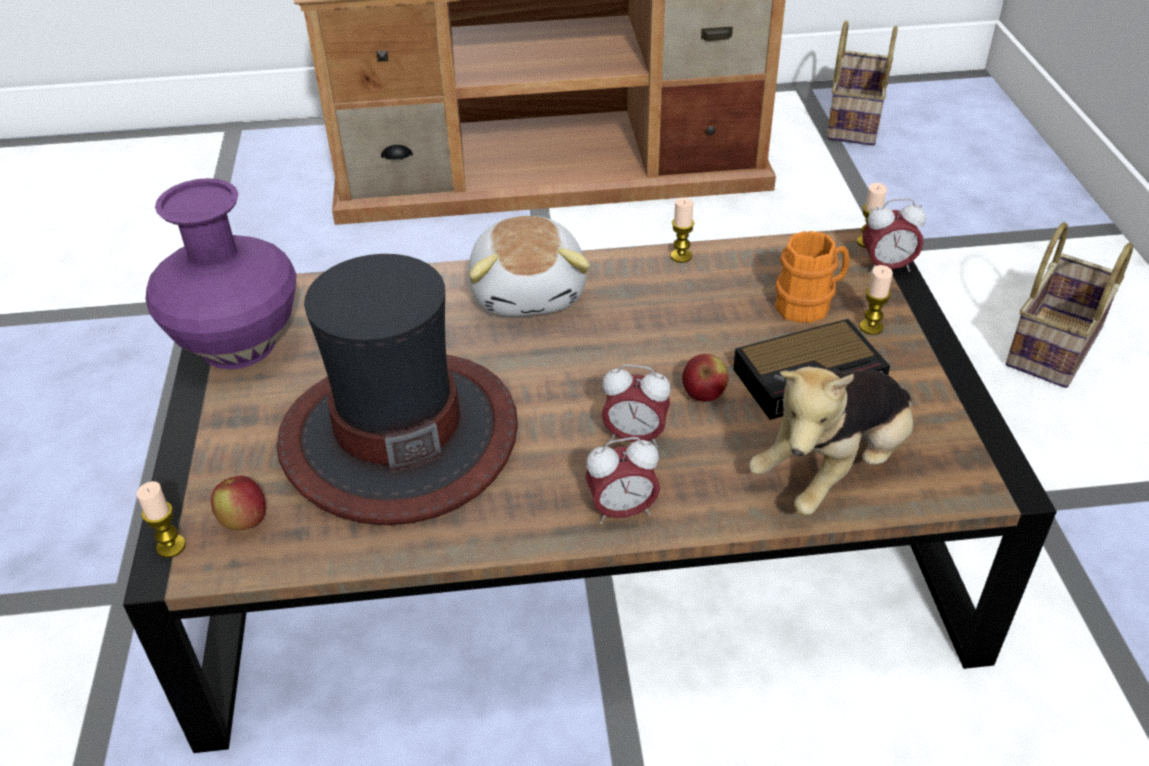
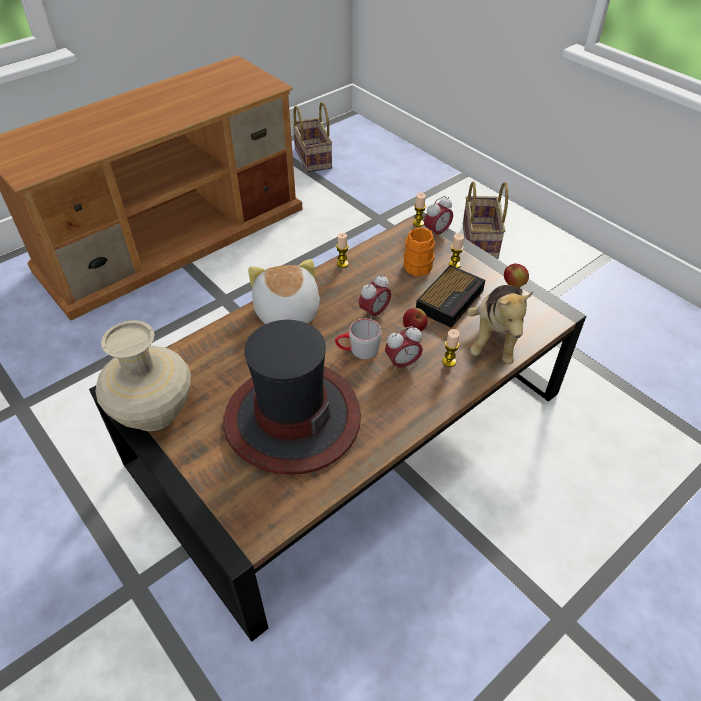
camera: 35 degrees left, 5 degrees up
candle [136,481,186,558] -> candle moved to [442,329,460,367]
purple vase [145,178,296,369] -> beige vase [96,320,191,431]
apple [211,476,266,530] -> apple moved to [504,263,529,287]
plush toy [468,216,590,316] -> plush toy turned 150 degrees counterclockwise [248,259,320,324]
alarm clock [585,437,660,524] -> alarm clock moved to [359,275,391,319]
none -> grey mug [335,319,382,359]

